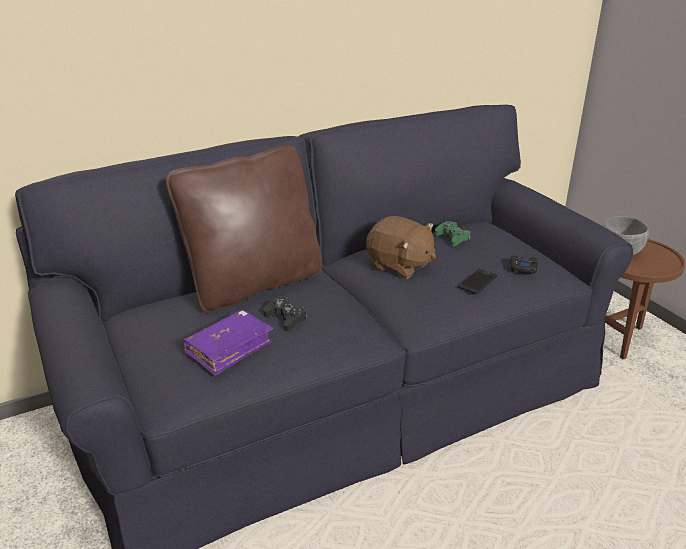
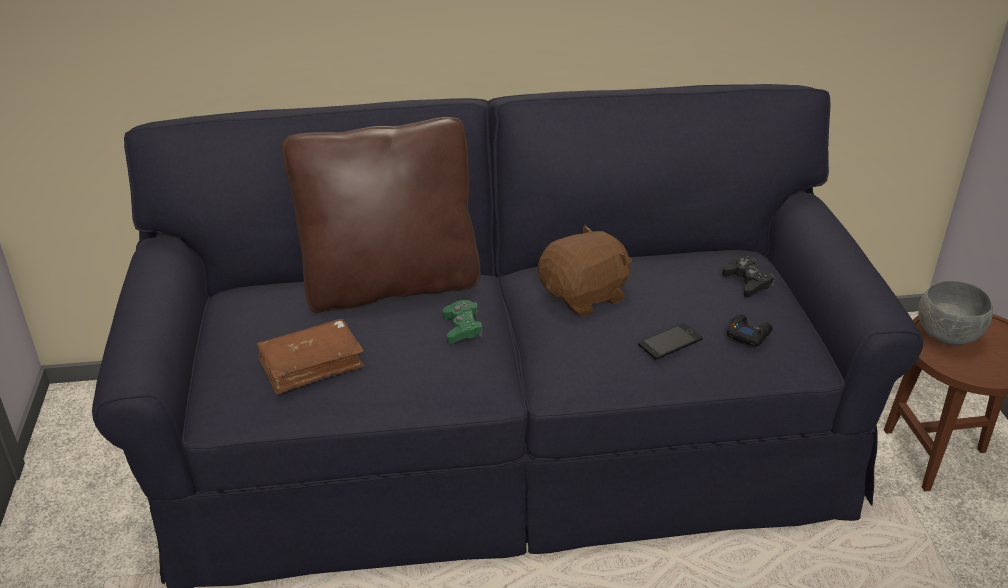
camera: 20 degrees right, 5 degrees up
purple book [183,309,273,376] -> brown book [257,319,364,394]
black game controller [263,297,307,331] -> black game controller moved to [722,256,774,297]
brown plush toy [366,216,436,279] -> brown plush toy turned 90 degrees counterclockwise [538,225,632,317]
green game controller [435,221,471,247] -> green game controller moved to [442,300,482,344]

